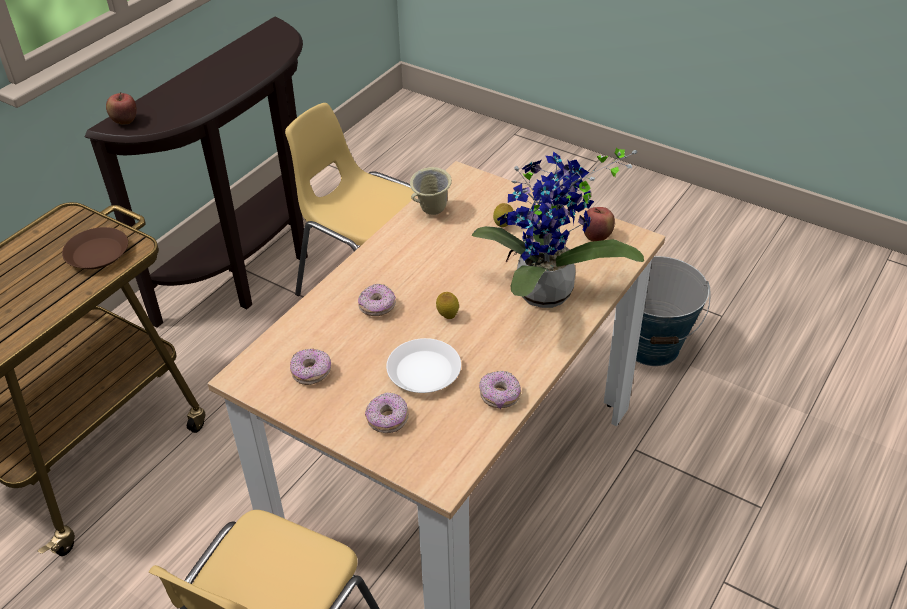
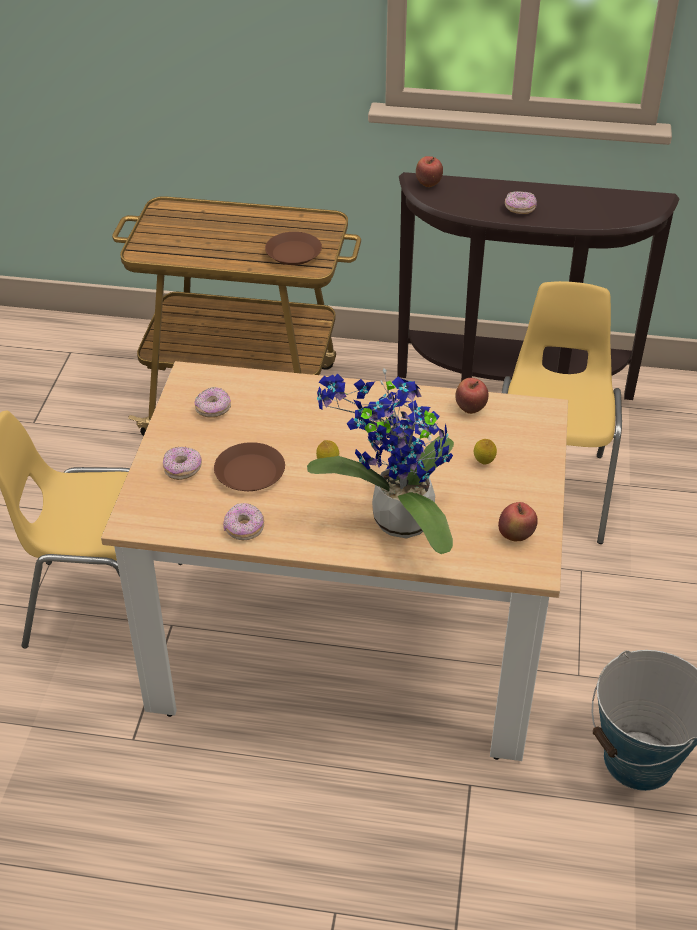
camera: 65 degrees right, 0 degrees up
donut [358,283,396,316] -> donut moved to [505,191,537,214]
white plate [386,338,461,393] -> brown plate [214,442,285,491]
beige mug [410,167,452,215] -> apple [455,378,489,414]

